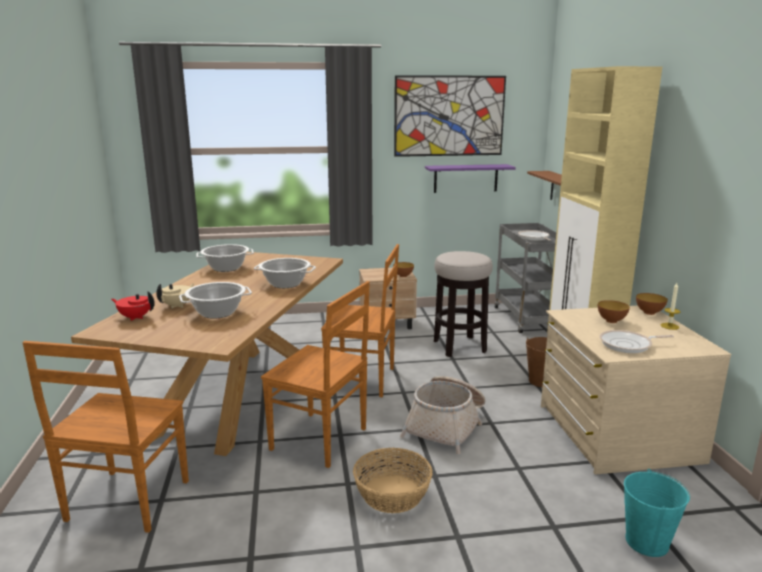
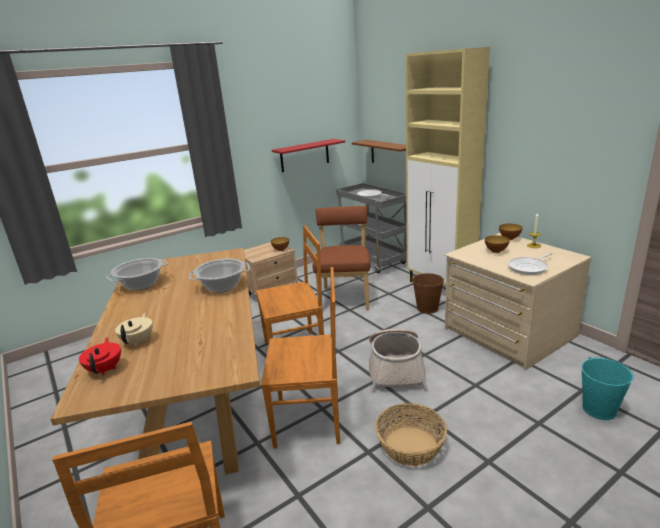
camera: 25 degrees left, 5 degrees up
red teapot [111,291,155,321] -> red teapot turned 90 degrees clockwise [79,338,121,375]
cooking pot [179,282,252,319] -> none
picture [394,75,506,157] -> none
purple shelf [425,164,516,193] -> red shelf [272,139,345,172]
stool [434,251,493,357] -> brown chair [313,206,370,310]

